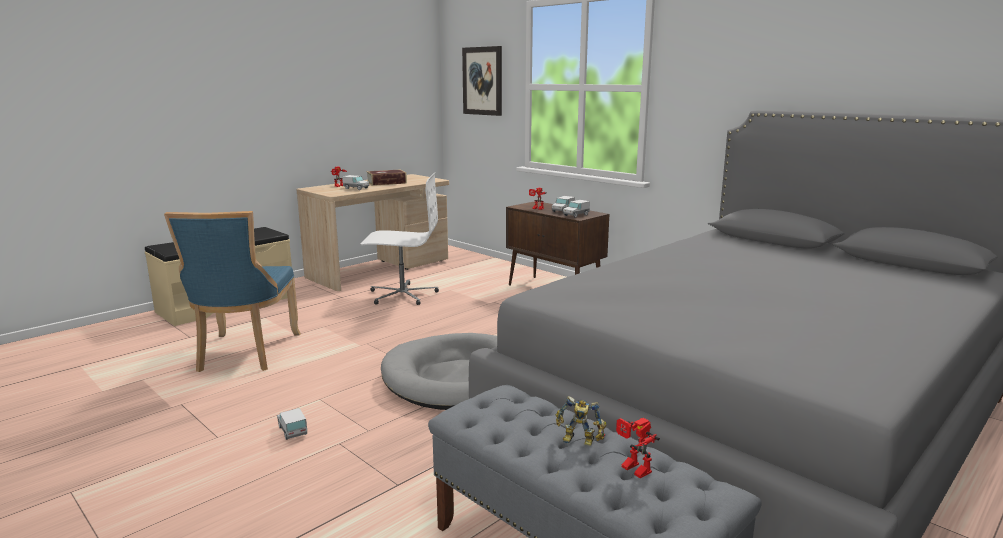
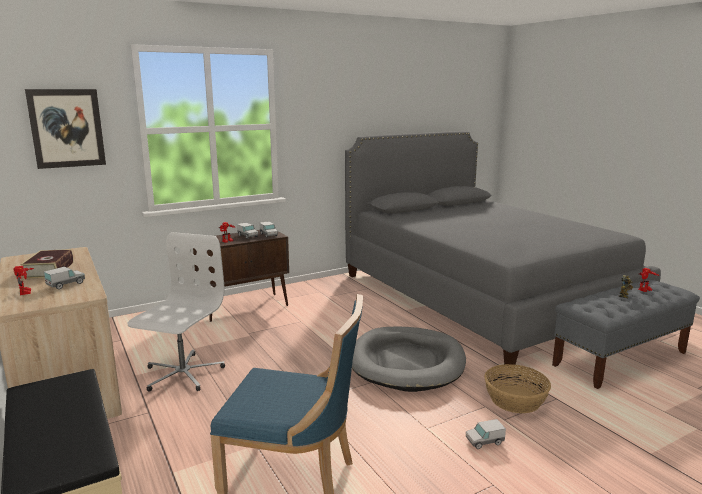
camera: 75 degrees left, 0 degrees up
none -> basket [484,364,551,413]

